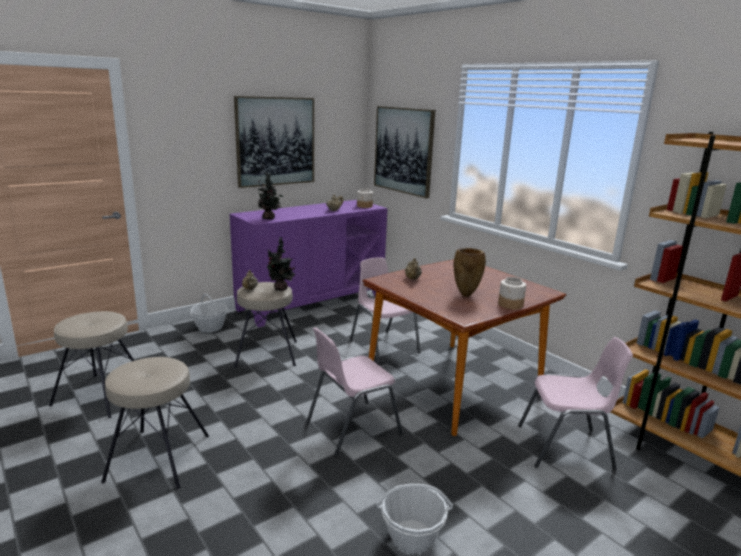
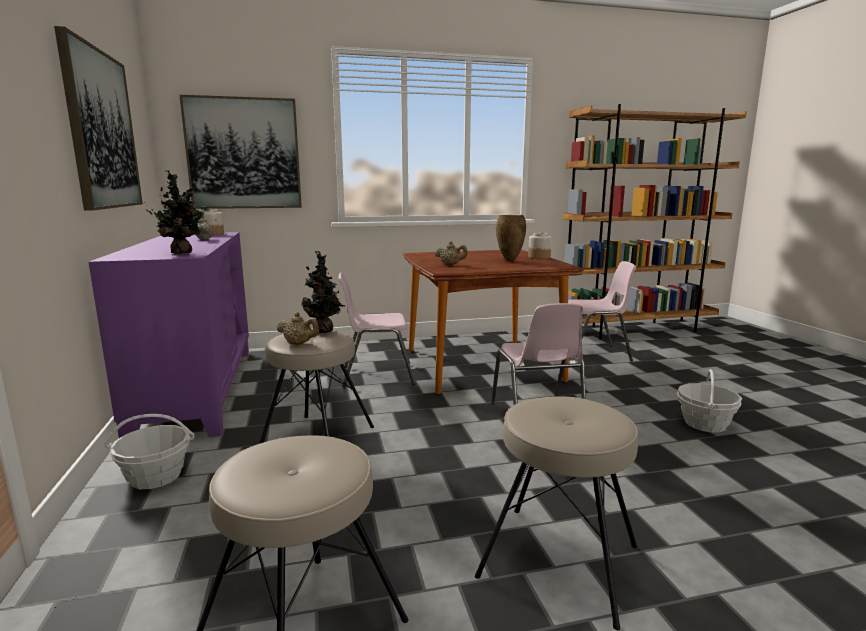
camera: 65 degrees left, 5 degrees down
pink chair [518,337,633,470] -> pink chair turned 60 degrees clockwise [568,261,636,361]

